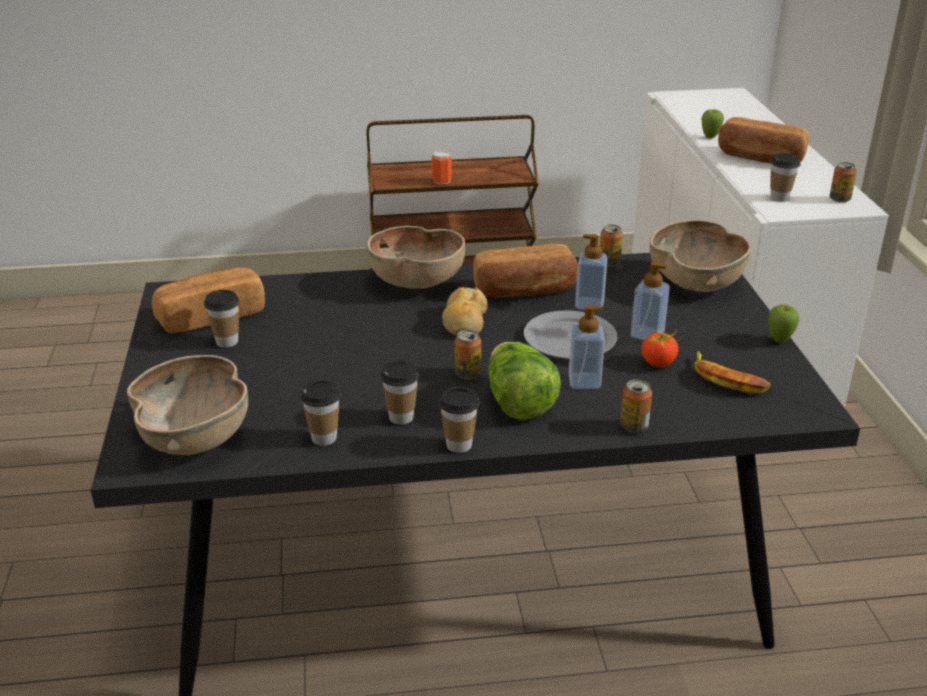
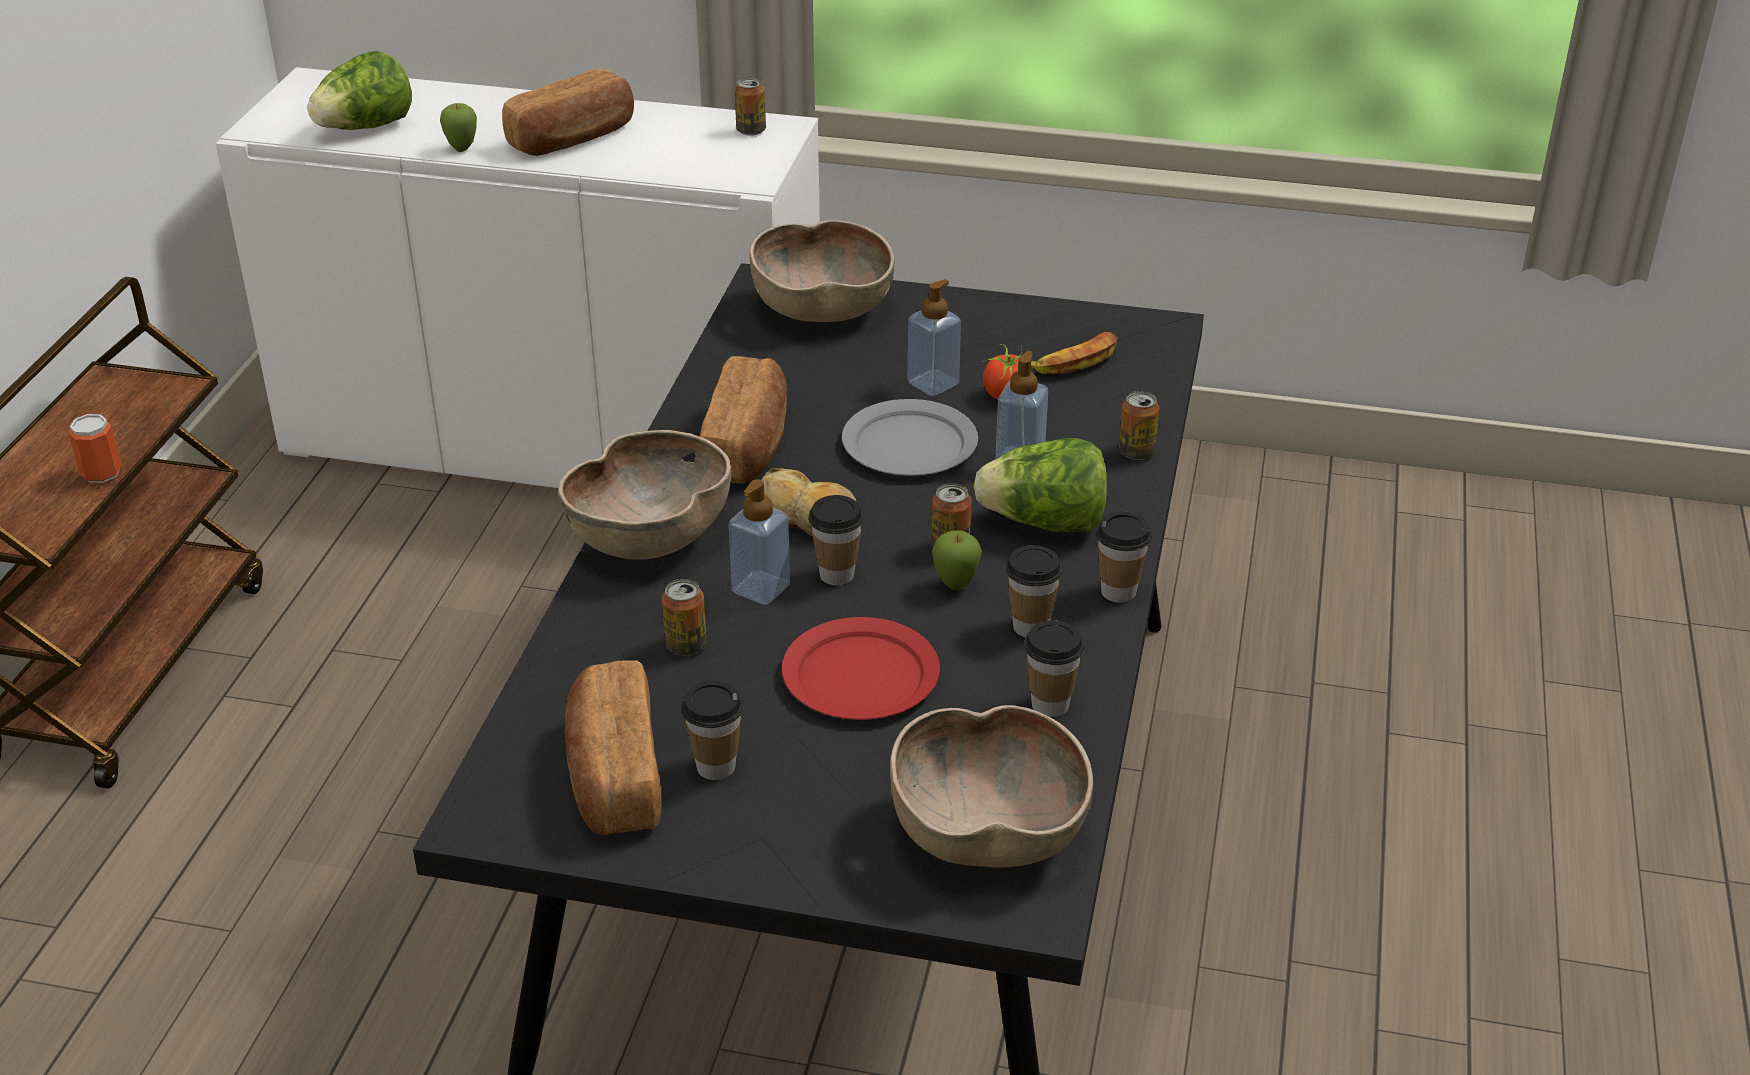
camera: 70 degrees left, 5 degrees up
soap dispenser [575,234,608,310] -> soap dispenser moved to [728,479,790,605]
can [600,225,623,267] -> can moved to [662,579,707,655]
apple [768,304,799,343] -> apple moved to [932,530,982,590]
cup [770,153,801,202] -> cup moved to [808,495,864,585]
none -> lettuce [307,51,412,130]
none -> red plate [782,617,940,720]

